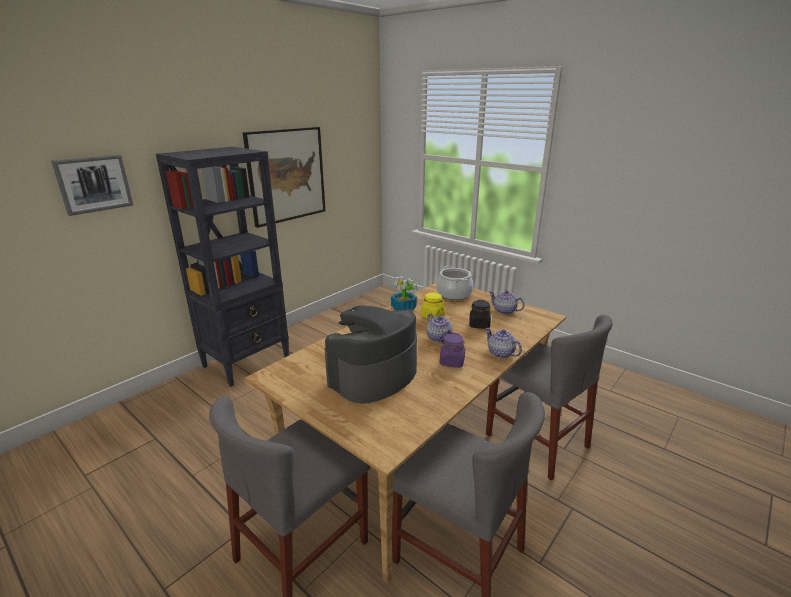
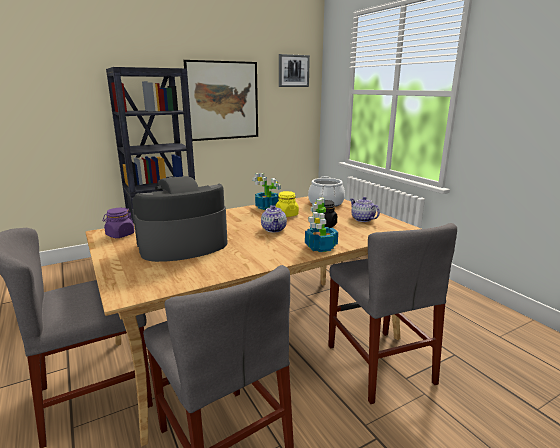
camera: 20 degrees right, 5 degrees down
picture [51,154,133,216] -> picture moved to [279,54,310,87]
purple jar [440,333,465,368] -> purple jar moved to [103,208,135,238]
teapot [485,328,522,358] -> potted plant [305,198,338,252]

